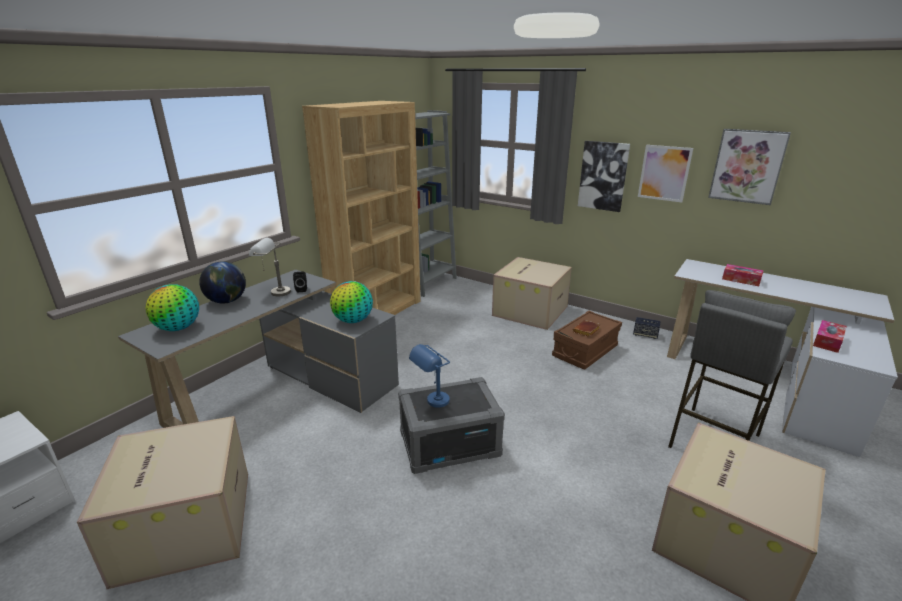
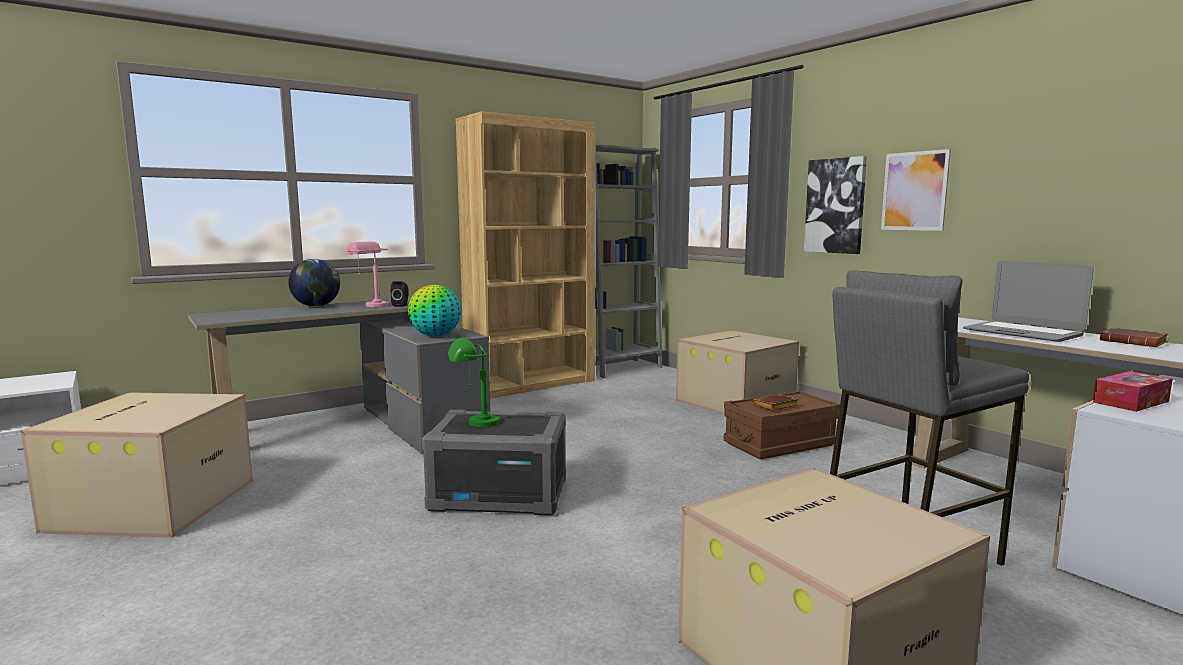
camera: 20 degrees right, 15 degrees down
globe [145,284,199,331] -> none
grey table lamp [249,238,291,296] -> pink table lamp [345,241,389,307]
blue table lamp [409,344,450,408] -> green table lamp [448,337,500,427]
speaker [633,317,660,339] -> none
picture [708,129,791,205] -> none
tissue box [722,264,764,286] -> laptop [963,261,1094,342]
none -> brown book [1100,327,1168,347]

